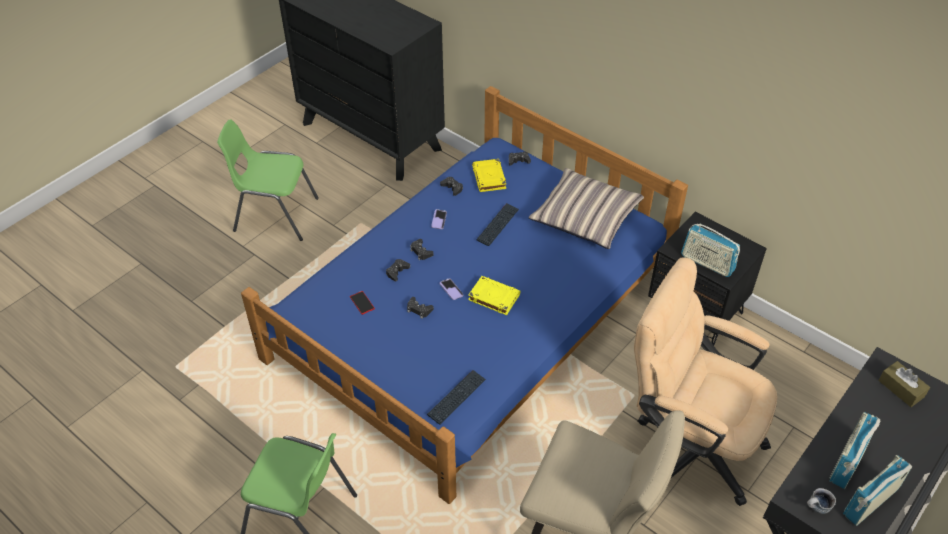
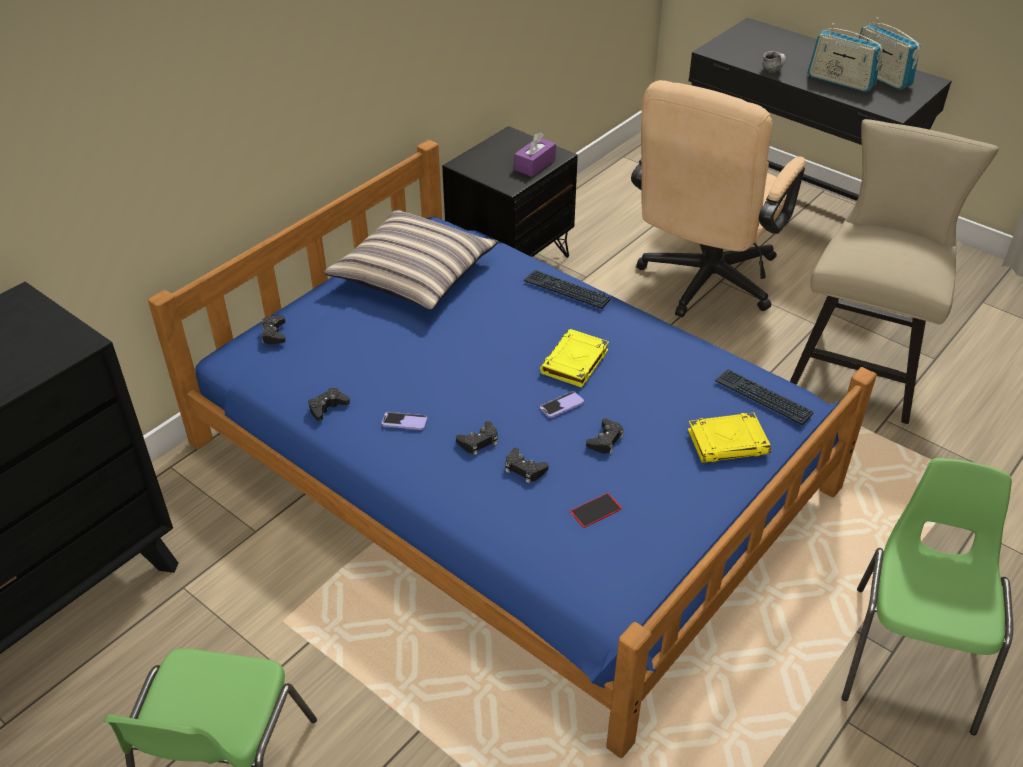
camera: 90 degrees left, 5 degrees down
yellow book [472,159,506,192] -> yellow book moved to [688,413,771,463]
keyboard [476,203,519,246] -> keyboard moved to [524,270,611,309]
radio [681,224,740,277] -> purple tissue box [514,132,556,177]
mug [807,488,836,514] -> mug moved to [763,51,786,72]
brown tissue box [879,361,930,407] -> none

